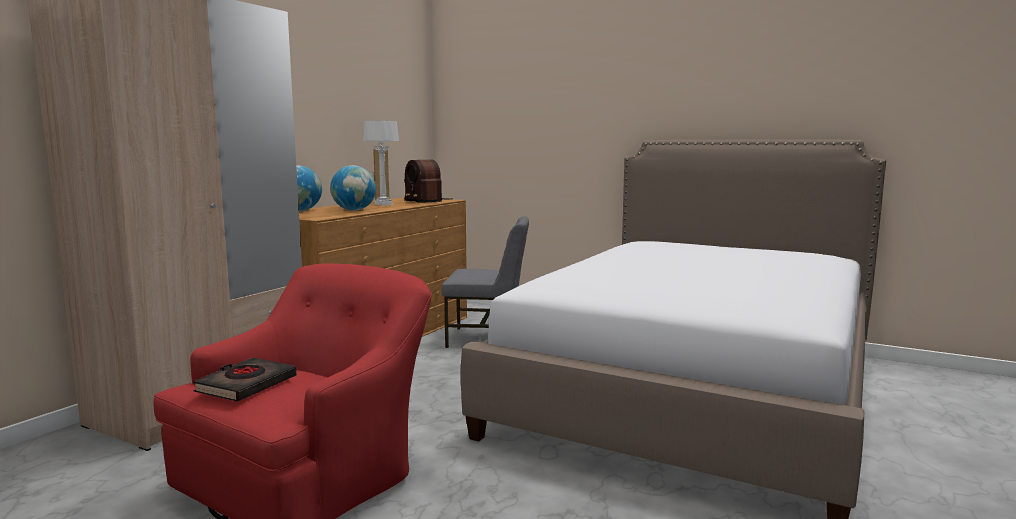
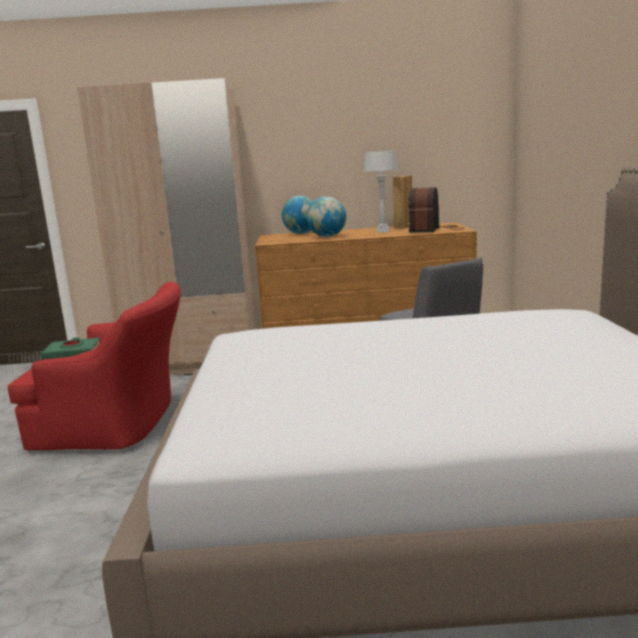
camera: 60 degrees right, 5 degrees up
black book [193,358,296,402] -> green book [41,337,100,359]

